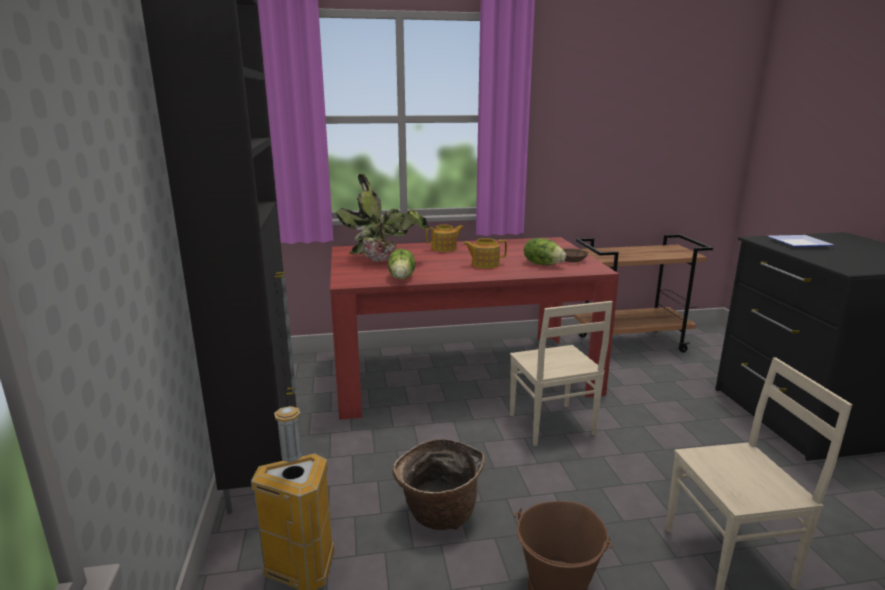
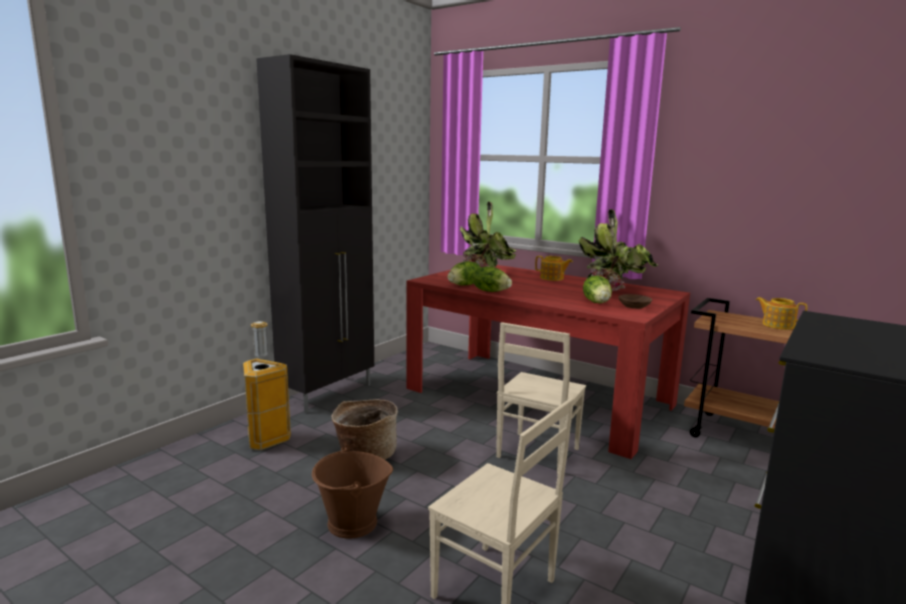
camera: 45 degrees right, 5 degrees down
teapot [463,238,507,269] -> teapot moved to [756,297,808,330]
plate [768,235,833,247] -> none
none -> lettuce [472,267,512,292]
none -> potted plant [579,209,658,291]

